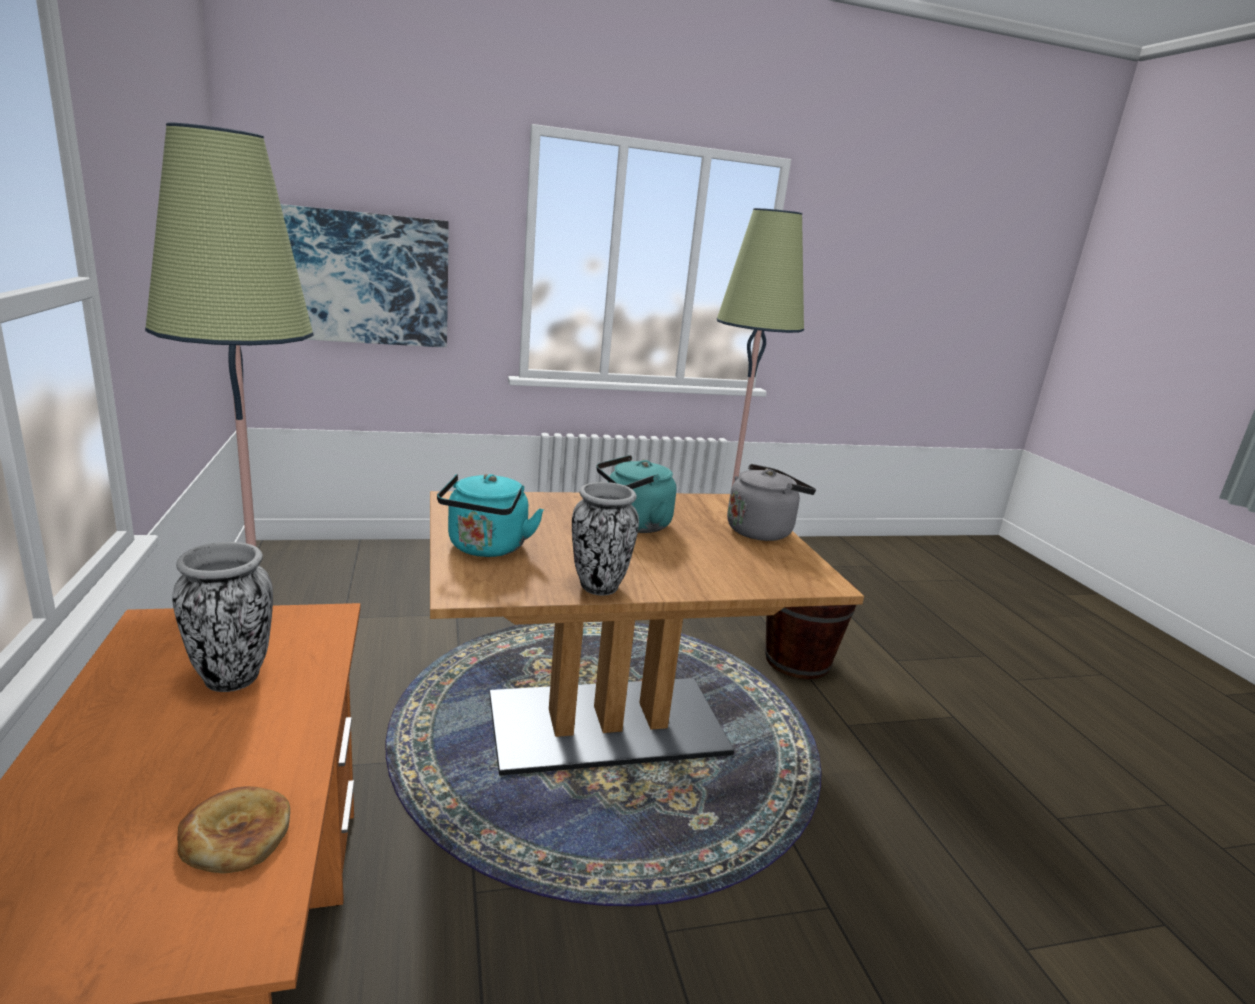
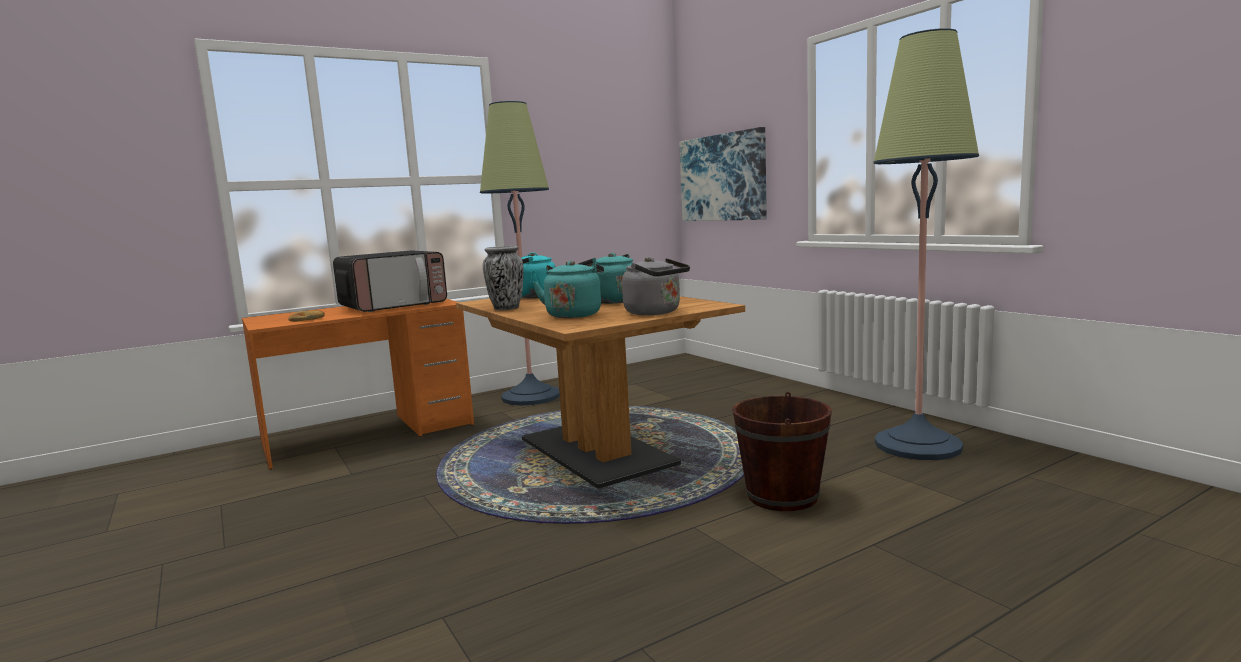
camera: 75 degrees right, 10 degrees down
vase [172,542,273,692] -> microwave [333,250,447,312]
none -> turquoise kettle [533,261,604,318]

